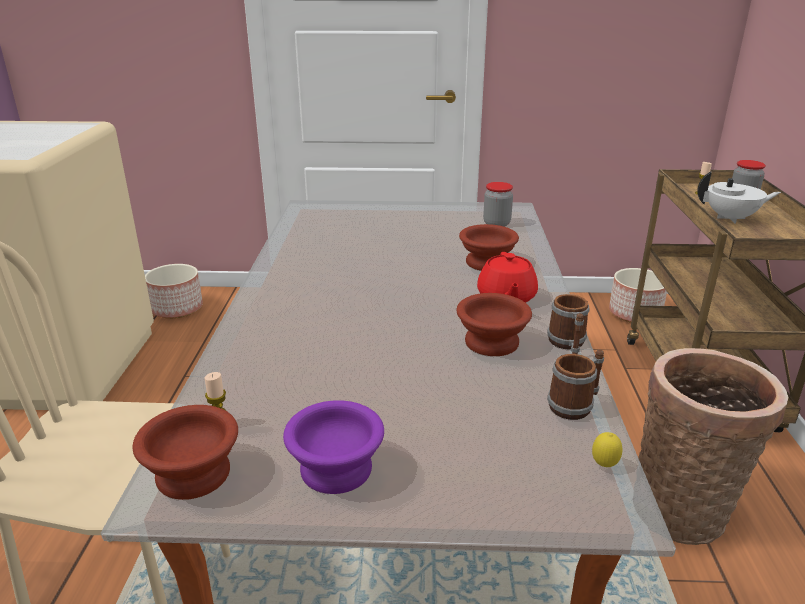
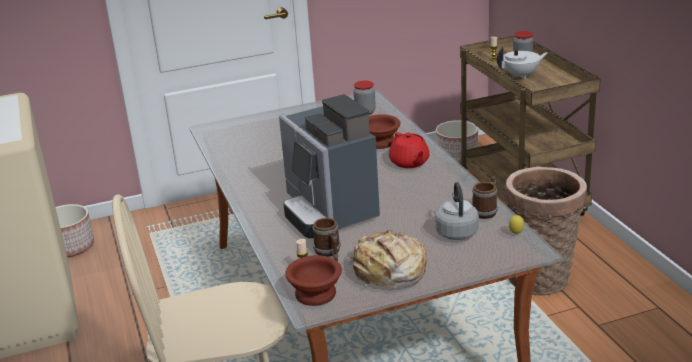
camera: 20 degrees left, 0 degrees up
purple bowl [283,400,384,494] -> bread [346,230,427,289]
brown bowl [457,293,532,356] -> none
mug [547,294,589,354] -> mug moved to [313,218,341,261]
none -> coffee machine [279,94,380,238]
none -> grey kettle [435,182,479,240]

